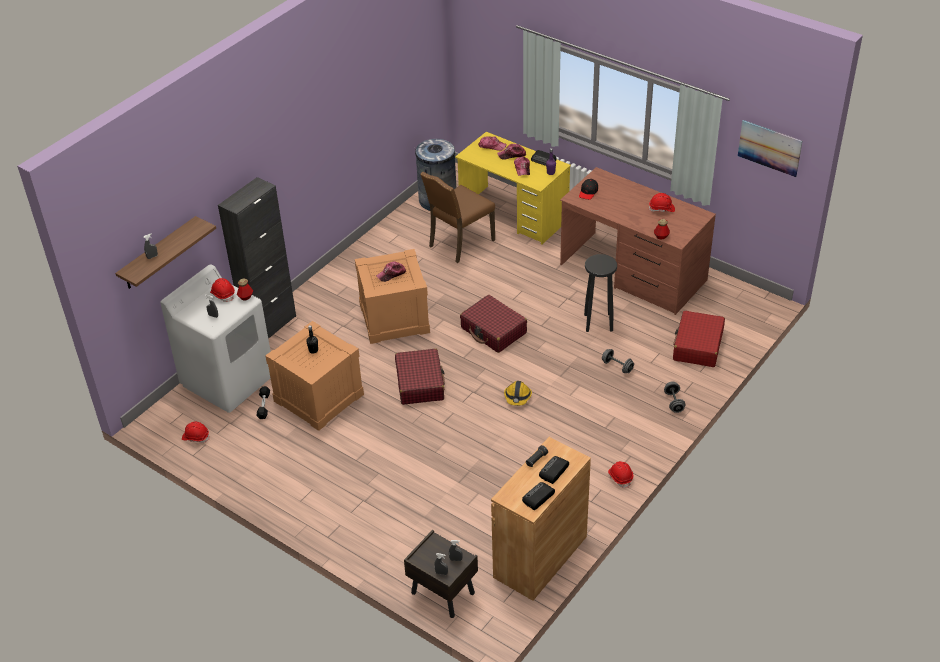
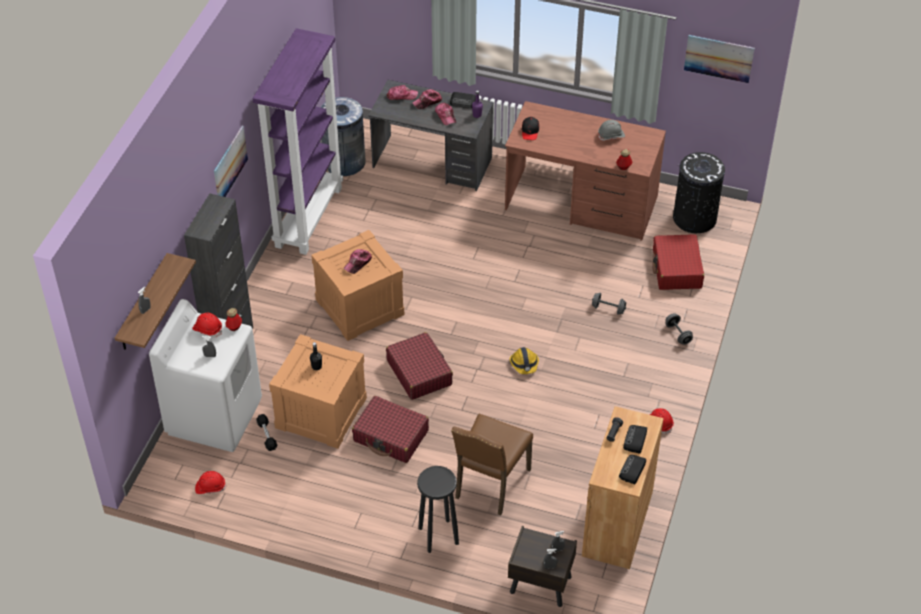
camera: 20 degrees left, 5 degrees up
brown chair [420,172,495,263] -> brown chair moved to [451,414,533,515]
yellow desk [455,132,571,245] -> grey desk [368,80,493,191]
red suitcase [460,295,527,353] -> red suitcase moved to [352,396,429,463]
black stool [584,254,617,332] -> black stool moved to [417,466,459,553]
red hard hat [649,193,675,212] -> grey hard hat [598,120,625,141]
none -> picture [214,126,248,197]
none -> purple bookcase [252,28,343,255]
none -> black trash can [673,152,725,233]

